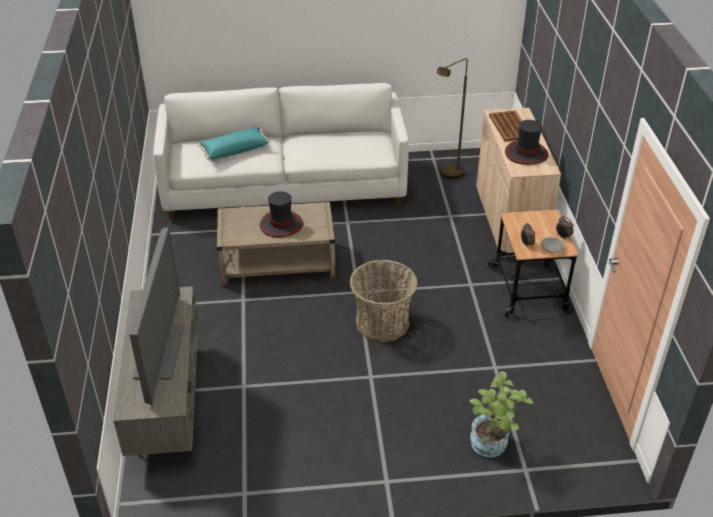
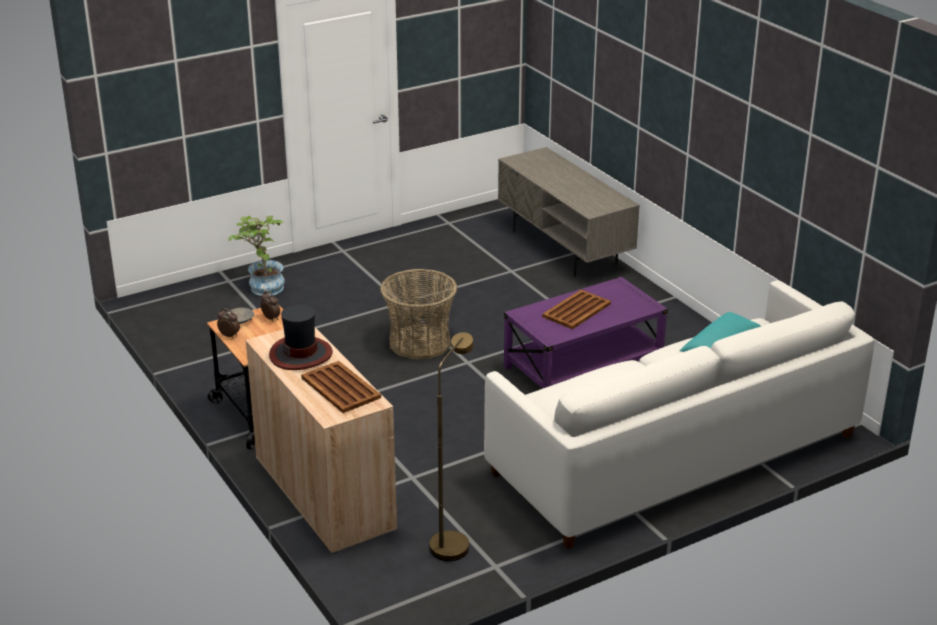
camera: 155 degrees right, 10 degrees down
television [129,227,184,405] -> none
beige coffee table [216,202,336,286] -> purple coffee table [504,277,668,389]
hat [260,191,303,237] -> brown tray [542,290,611,329]

